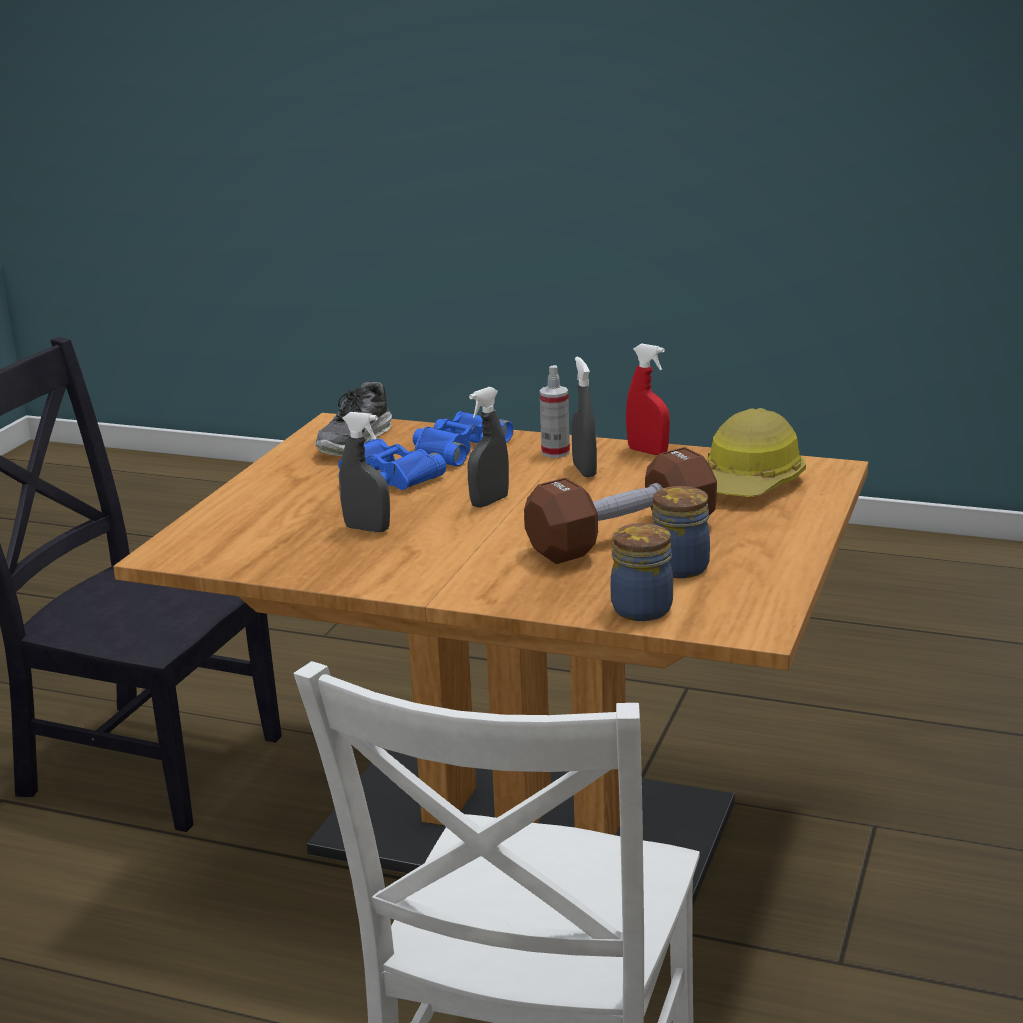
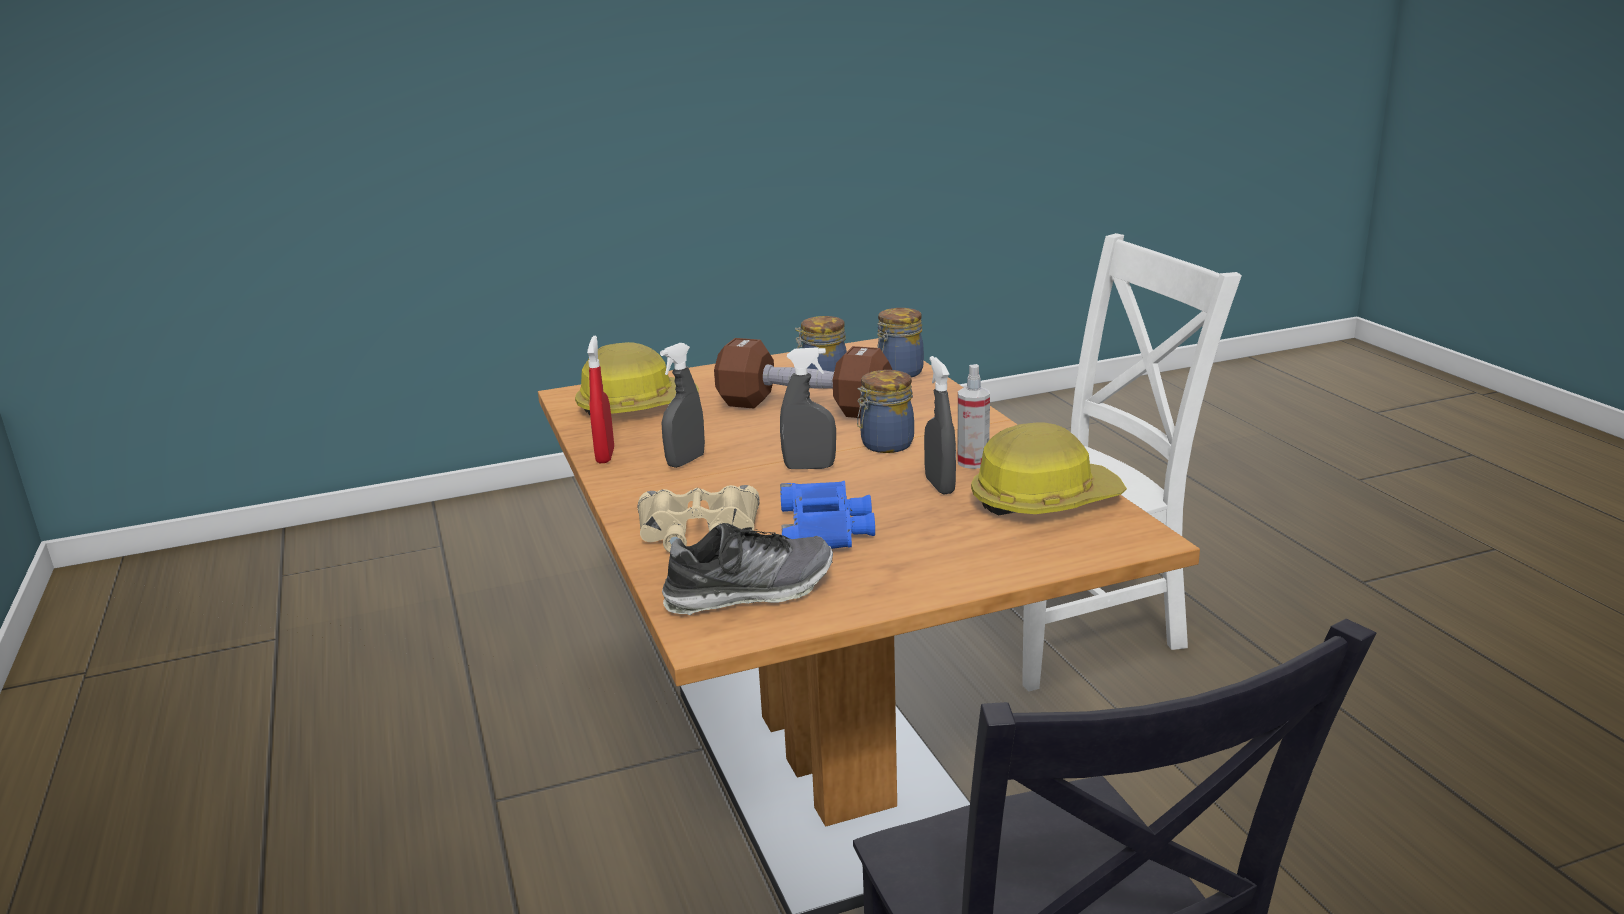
camera: 130 degrees left, 0 degrees up
blue binoculars [413,411,513,467] -> beige binoculars [637,485,760,553]
spray bottle [540,365,570,458] -> spray bottle moved to [957,364,990,469]
none -> jar [857,370,914,453]
none -> hard hat [971,422,1127,515]

